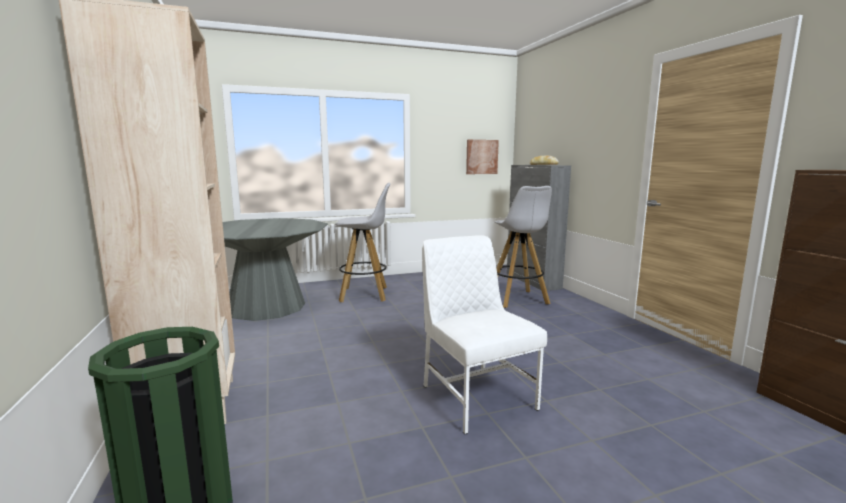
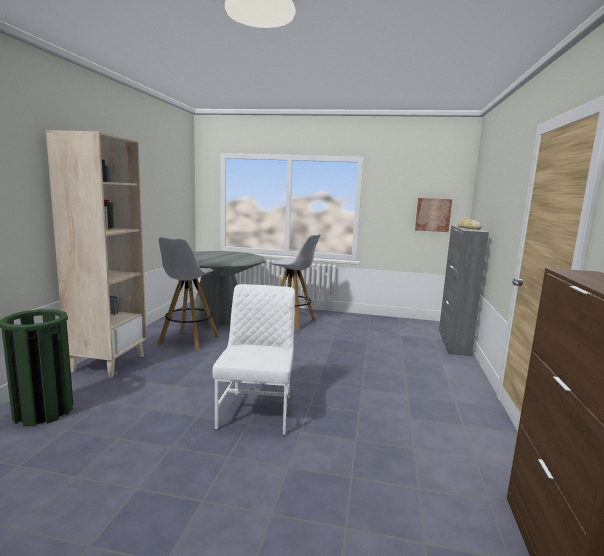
camera: 30 degrees right, 0 degrees up
white stool [495,186,552,308] -> white stool moved to [158,237,219,350]

